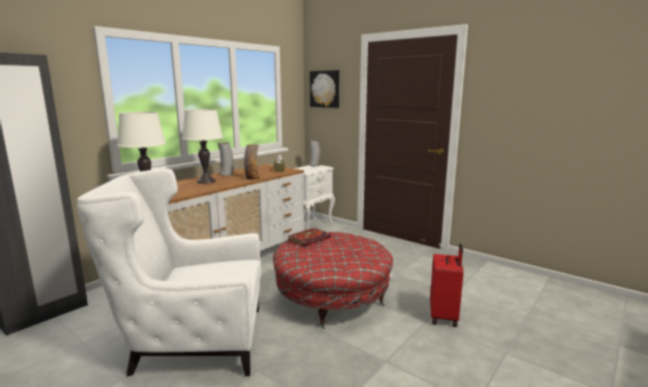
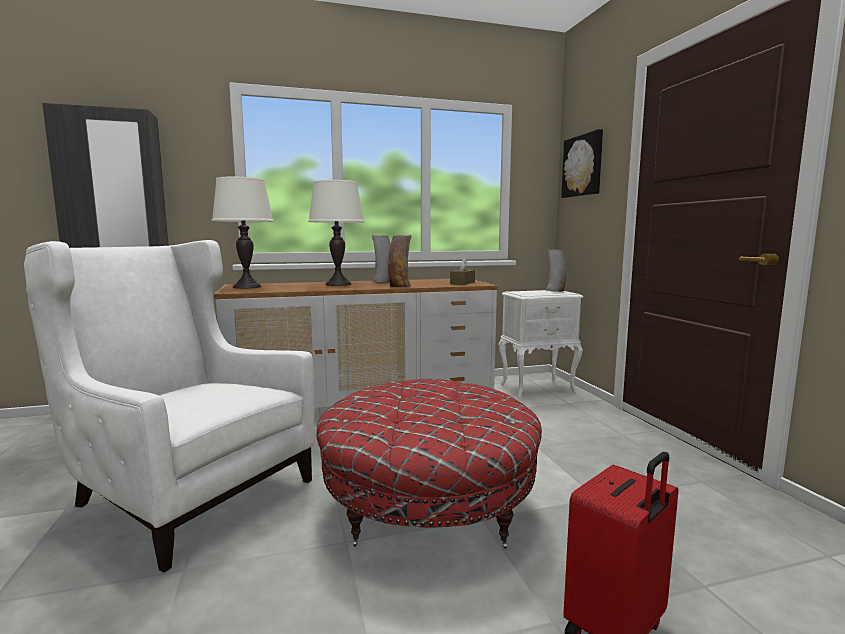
camera: 35 degrees right, 5 degrees down
book [287,228,331,246] -> none

